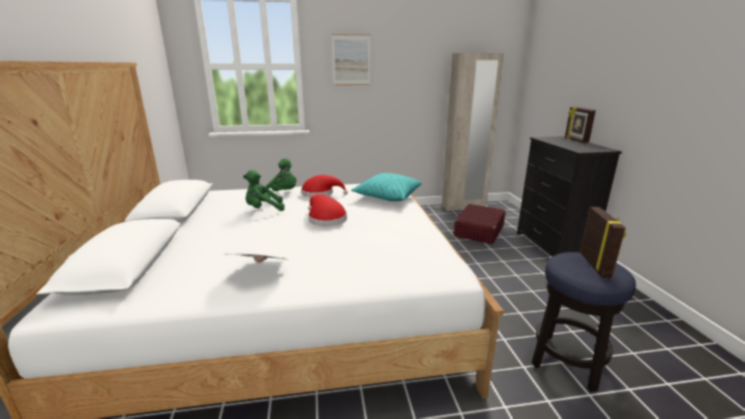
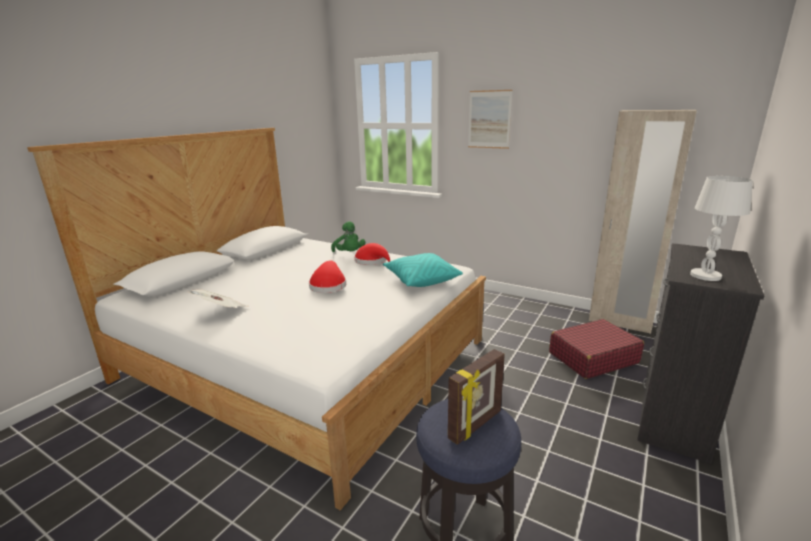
camera: 40 degrees right, 0 degrees up
green plush toy [243,170,285,211] -> none
picture frame [565,106,596,143] -> none
none -> white table lamp [690,176,753,281]

